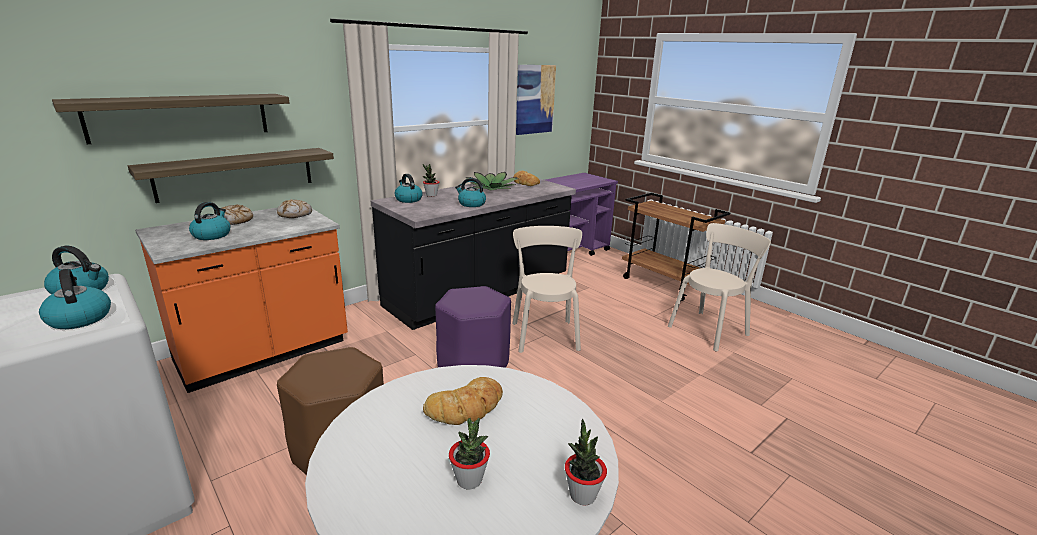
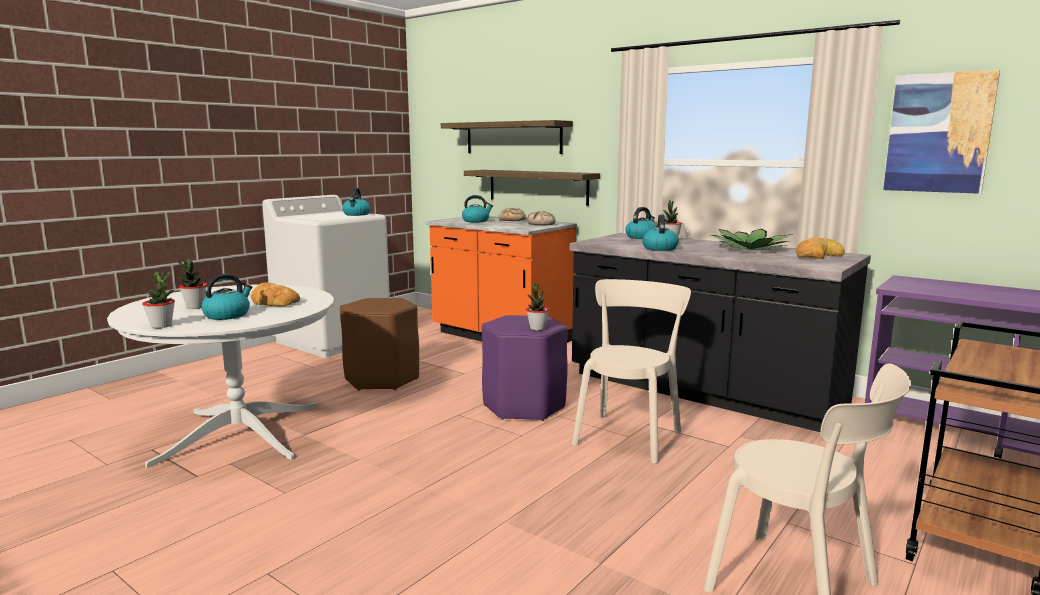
camera: 80 degrees right, 10 degrees down
kettle [39,269,111,329] -> kettle moved to [201,274,253,320]
beige chair [512,226,582,353] -> beige chair turned 45 degrees counterclockwise [572,279,691,464]
none -> potted plant [526,283,550,331]

